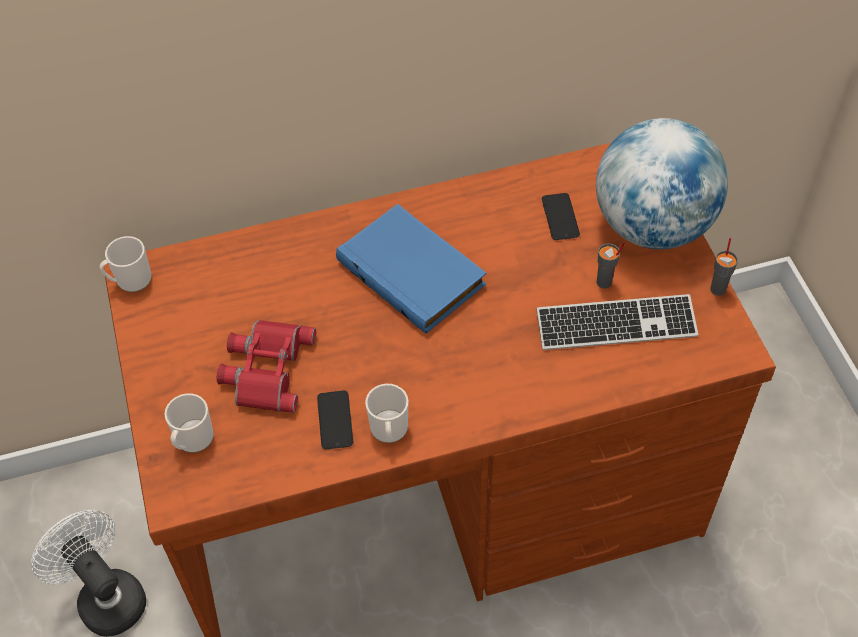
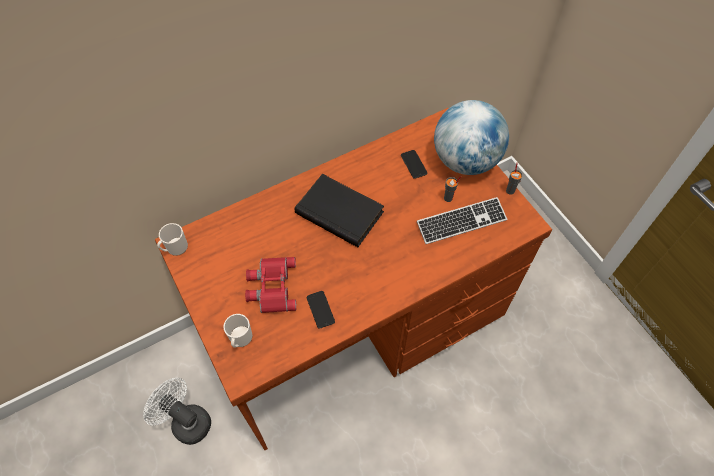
camera: 15 degrees left, 5 degrees up
blue book [336,204,486,334] -> black book [295,174,384,247]
mug [365,384,409,443] -> none

